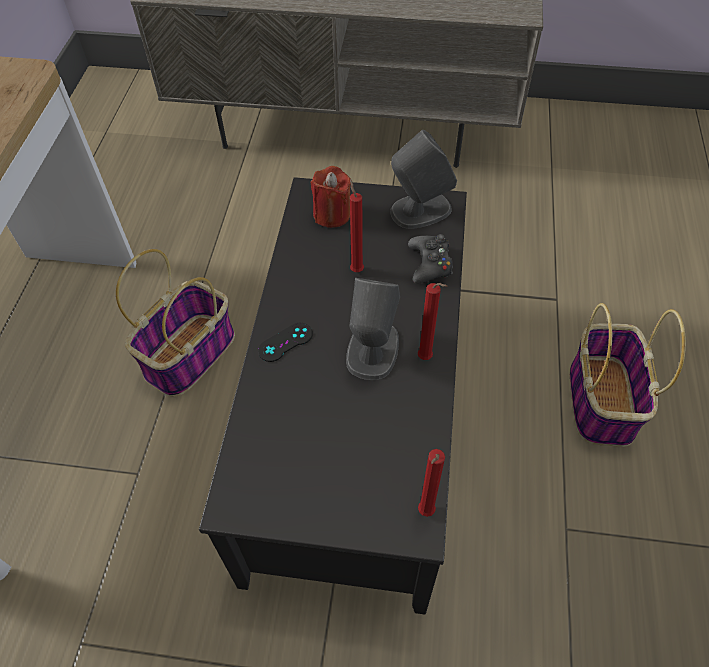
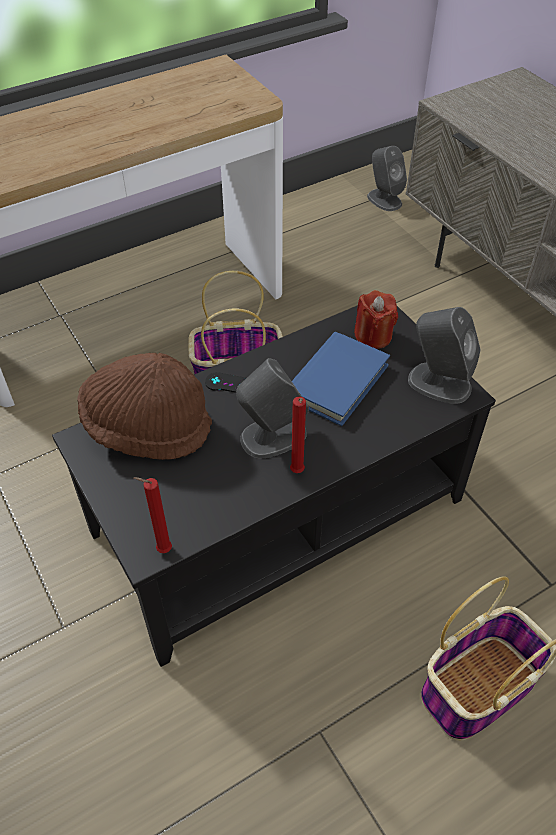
camera: 50 degrees right, 5 degrees down
red candle [350,179,364,272] -> blue book [292,332,390,426]
black game controller [408,234,453,283] -> none
none -> brown hat [77,353,212,460]
none -> grey speaker [367,146,407,211]

